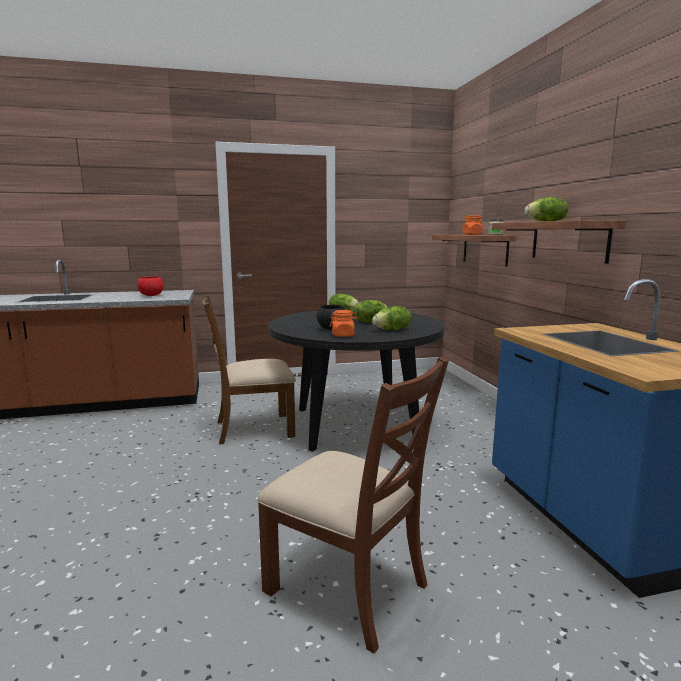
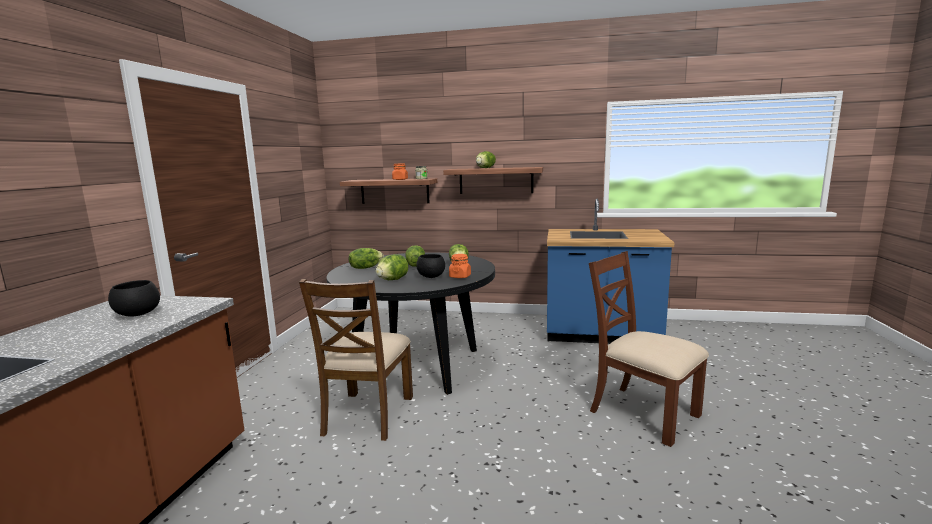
camera: 65 degrees left, 0 degrees up
red bowl [137,276,164,296] -> black bowl [108,280,160,317]
brown chair [257,356,449,654] -> brown chair turned 105 degrees counterclockwise [589,251,709,447]
none -> lettuce [375,254,408,280]

